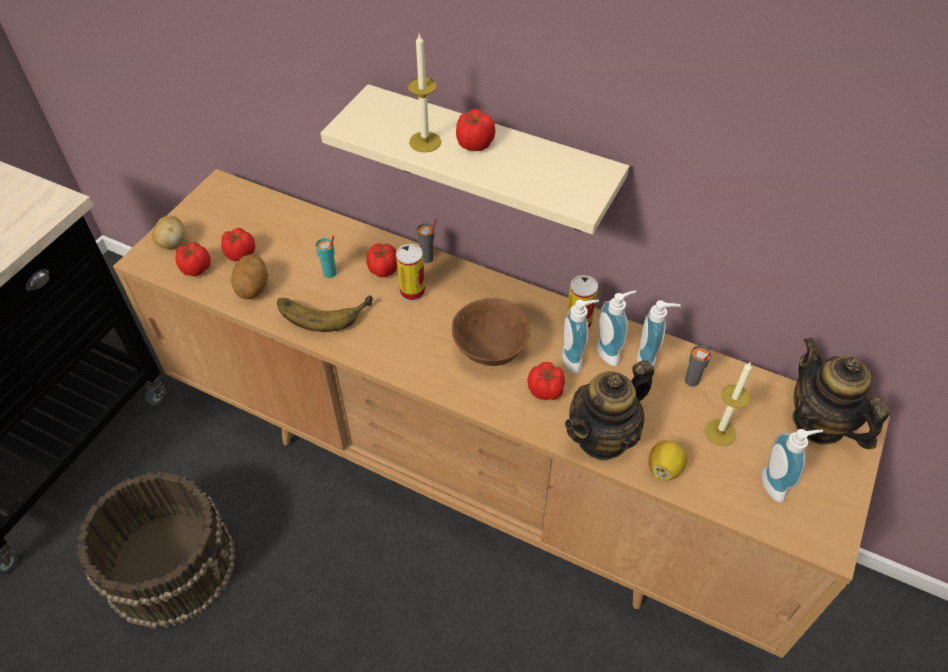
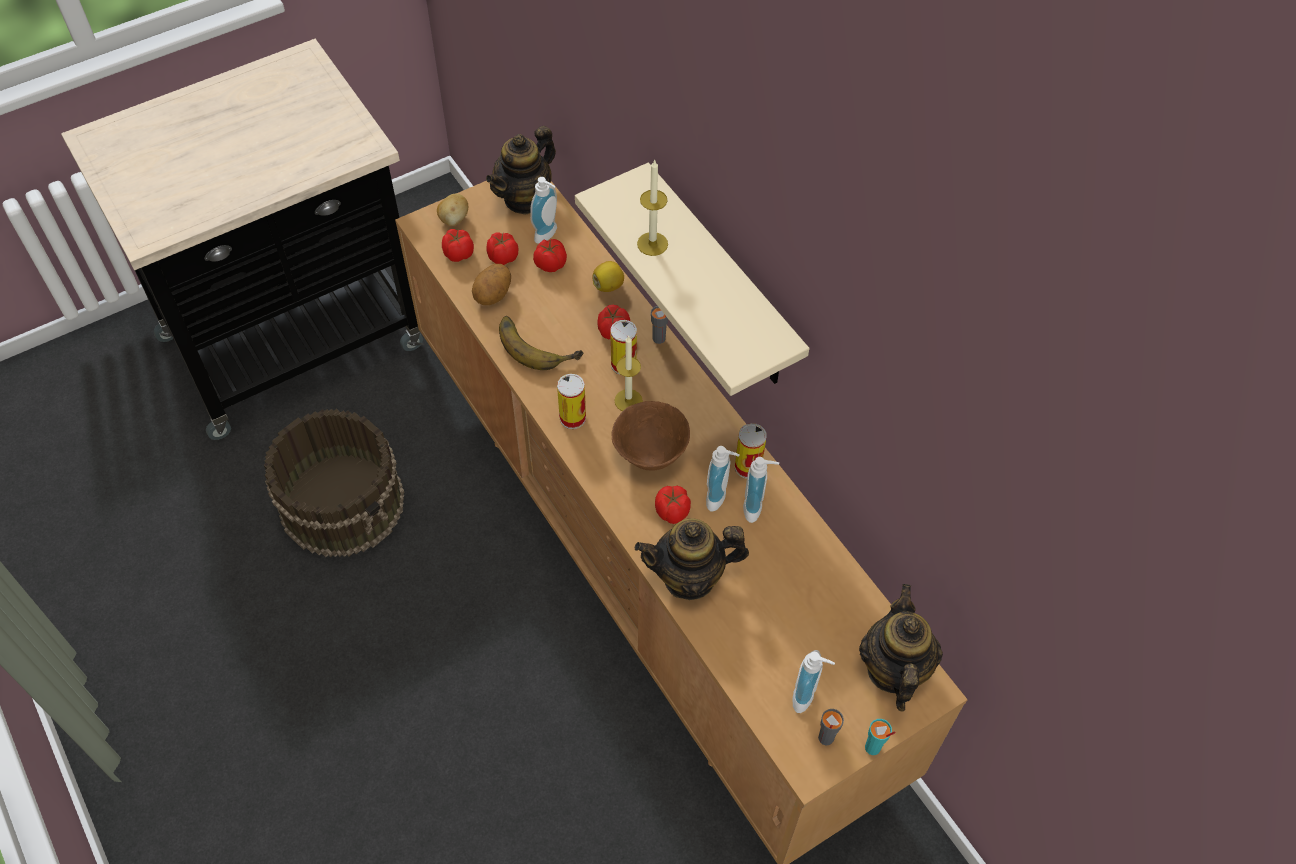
camera: 30 degrees right, 5 degrees up
turquoise cup [315,236,336,278] -> turquoise cup moved to [865,719,895,755]
tomato [456,109,496,151] -> tomato moved to [533,239,567,272]
soap dispenser [637,300,681,367] -> soap dispenser moved to [530,177,557,244]
lemon [649,440,687,480] -> lemon moved to [592,261,624,292]
grey cup [685,345,712,387] -> grey cup moved to [818,709,844,745]
candle [705,361,752,446] -> candle moved to [614,336,643,411]
none -> teapot [486,126,556,214]
none -> can [557,374,586,429]

